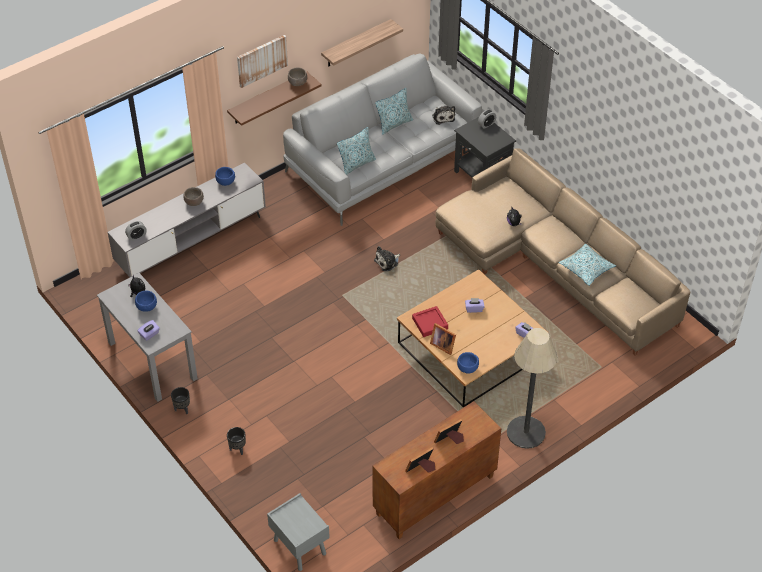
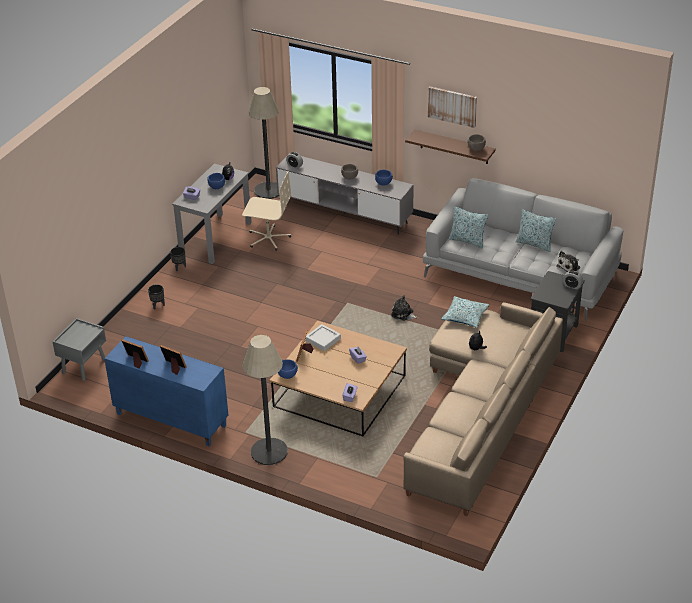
camera: 65 degrees right, 10 degrees down
shelf [321,19,403,66] -> none
brown cabinet [372,401,501,539] -> blue cabinet [104,336,228,446]
red tray [412,306,448,337] -> grey tray [305,324,341,351]
pillow [559,244,616,286] -> pillow moved to [441,296,489,328]
none -> beige office chair [242,171,291,250]
none -> floor lamp [248,87,280,199]

